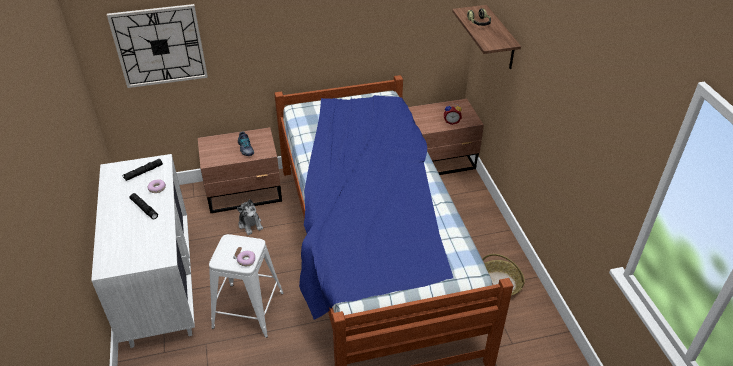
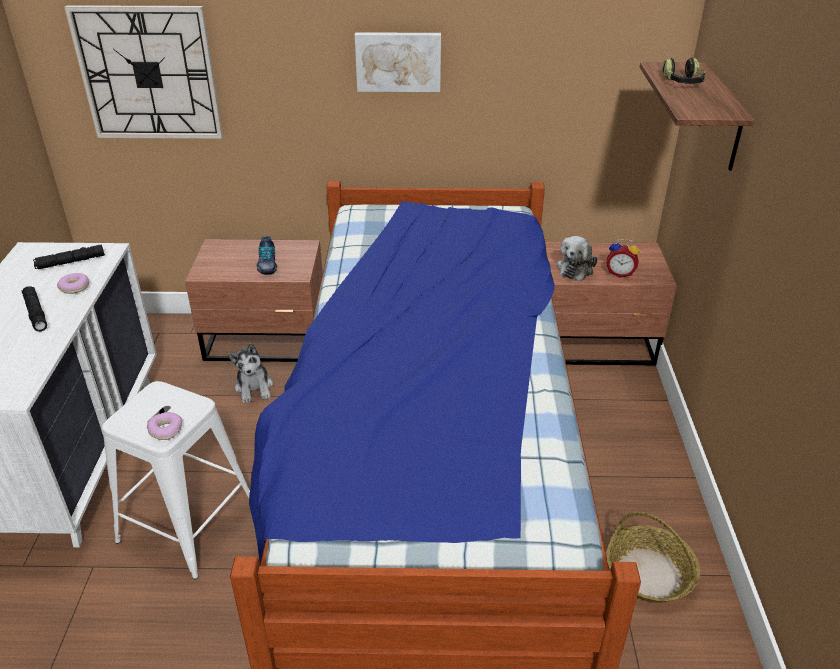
camera: 15 degrees right, 5 degrees down
none -> picture [355,32,441,92]
none -> plush toy [556,236,598,281]

